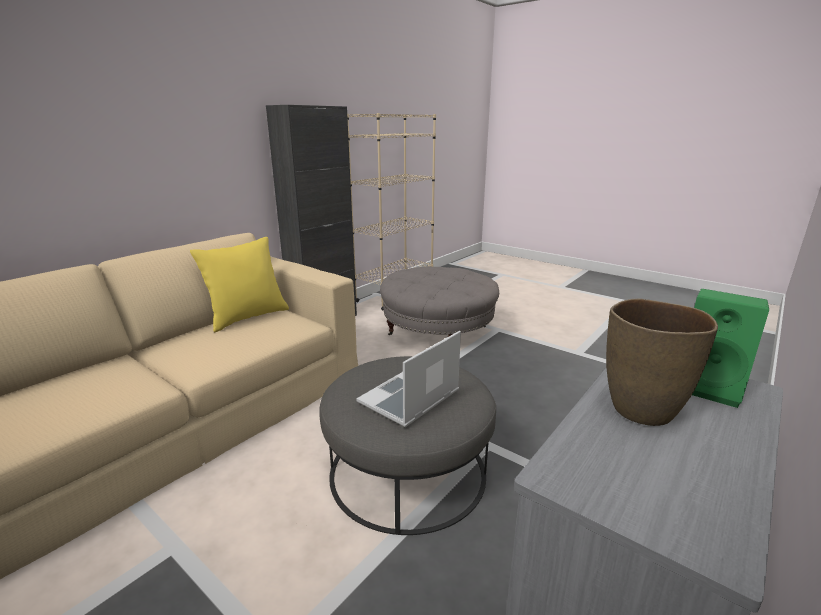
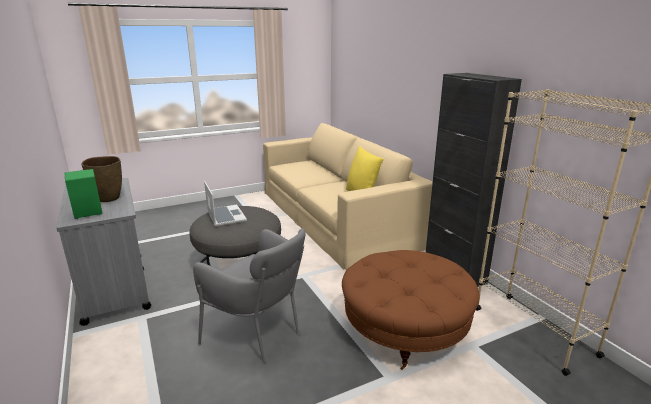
camera: 115 degrees right, 0 degrees up
grey ottoman [380,267,499,337] -> brown ottoman [342,250,480,370]
none -> grey armchair [193,228,306,363]

